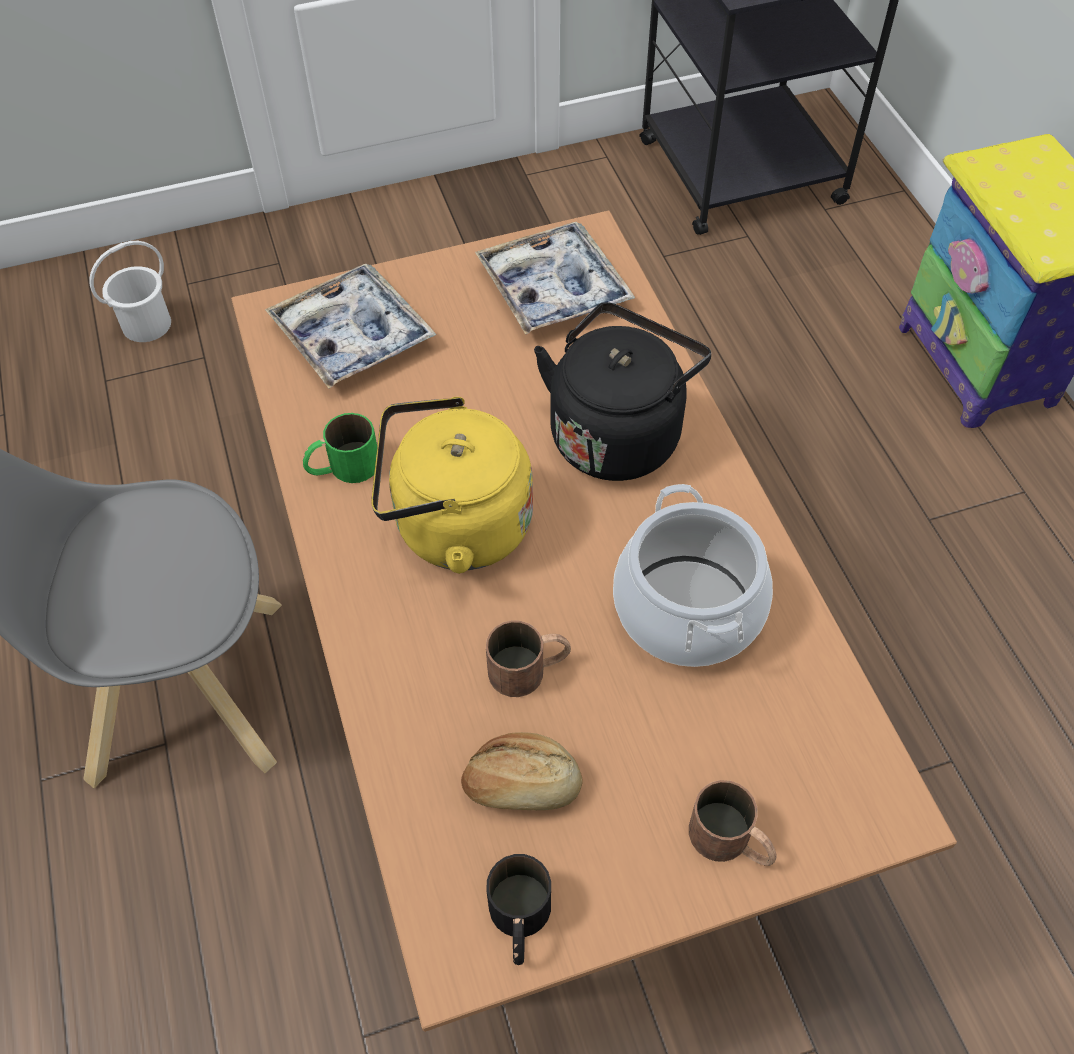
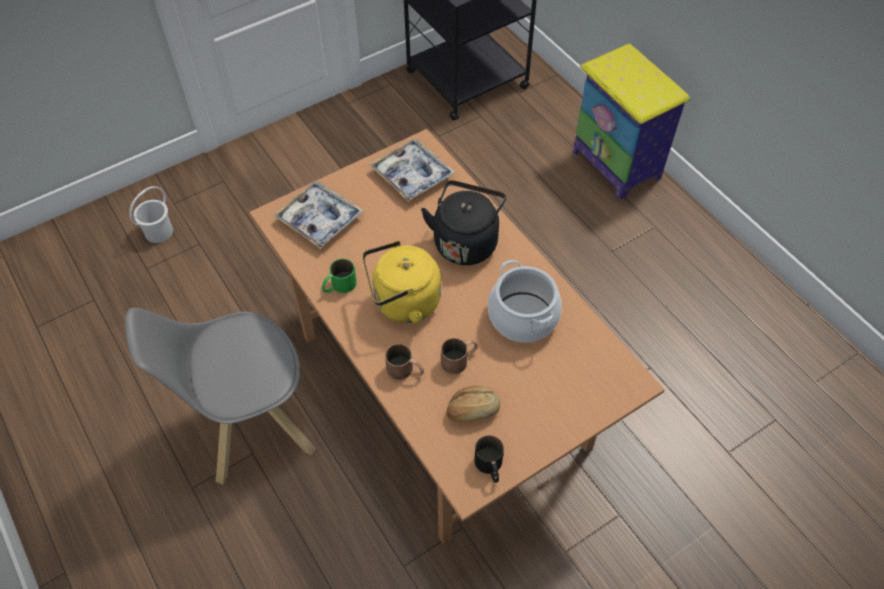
camera: 15 degrees left, 0 degrees up
brown mug [689,780,777,866] -> brown mug moved to [385,343,424,380]

